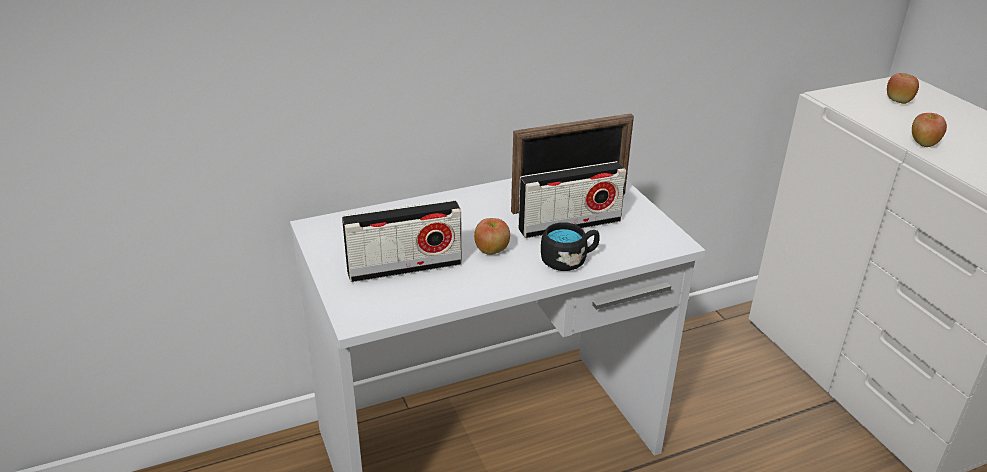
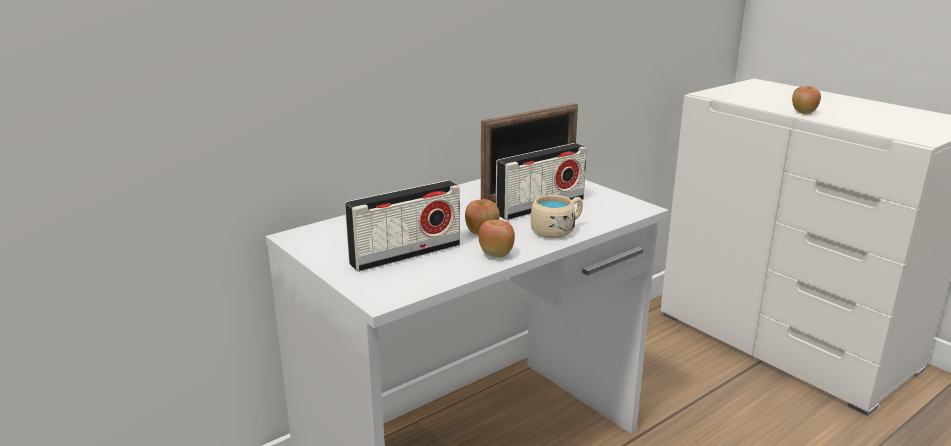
camera: 15 degrees left, 10 degrees down
black mug [541,222,600,271] -> beige mug [531,195,583,238]
apple [887,73,919,104] -> apple moved to [478,220,515,258]

